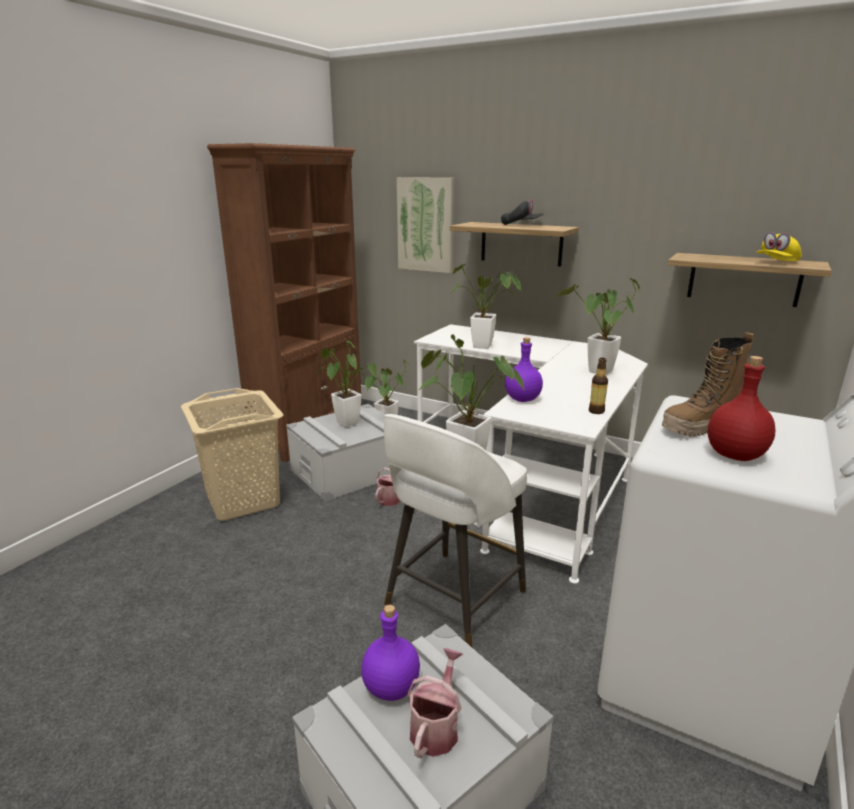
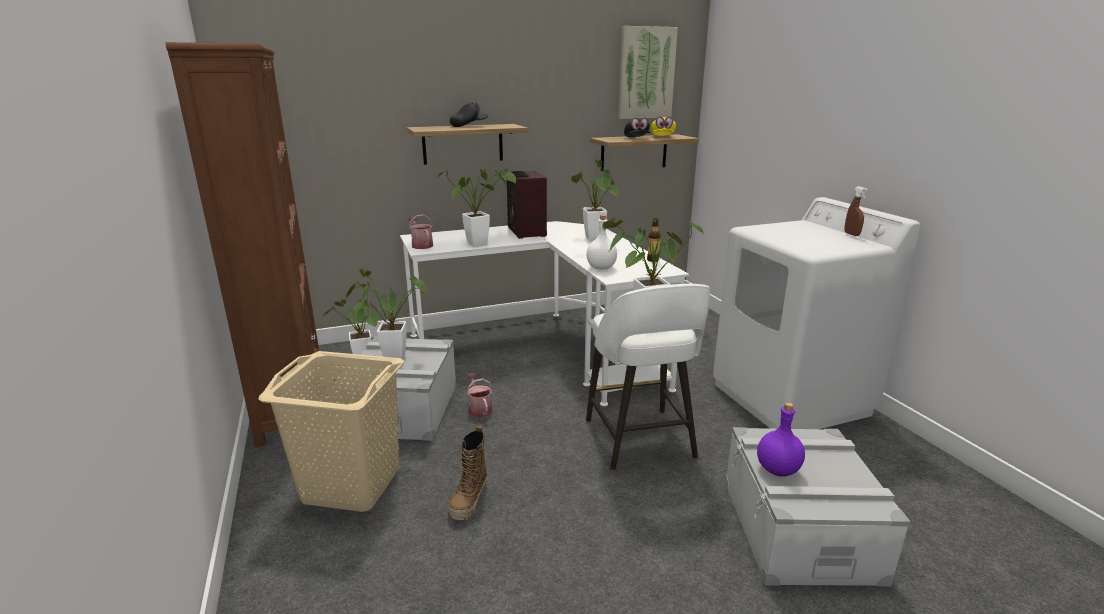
camera: 50 degrees left, 0 degrees up
picture [397,177,454,273] -> picture moved to [618,26,678,119]
watering can [407,648,463,758] -> watering can moved to [408,214,433,249]
purple bottle [505,337,543,402] -> white bottle [586,215,617,270]
boot [662,332,755,437] -> boot moved to [448,426,487,520]
red bottle [708,356,776,461] -> none
none -> radio [507,170,547,239]
none -> black cap [624,117,651,137]
none -> brown spray bottle [844,186,868,236]

